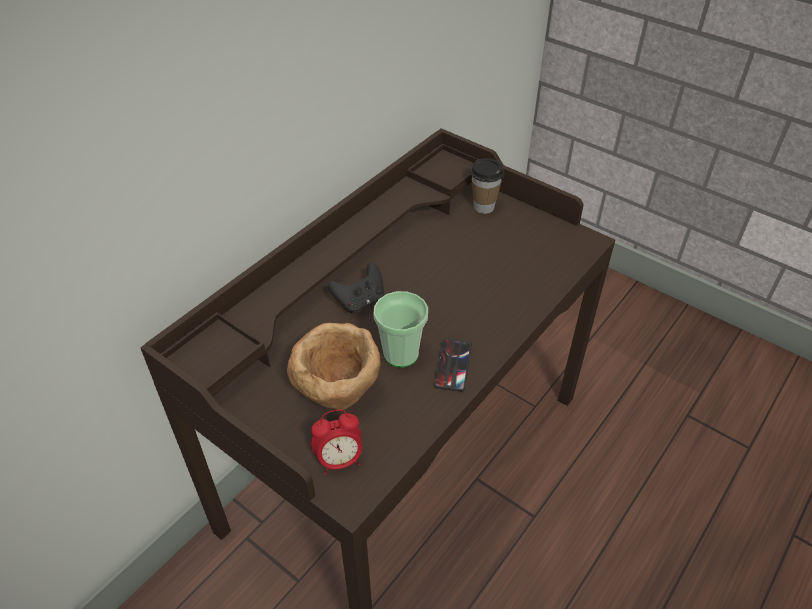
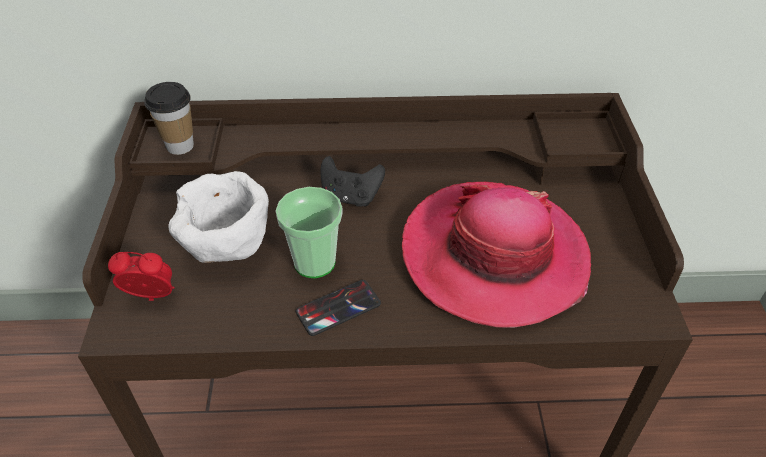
camera: 50 degrees right, 0 degrees up
brown bowl [287,323,381,410] -> white bowl [169,171,269,263]
alarm clock [311,409,362,475] -> alarm clock turned 150 degrees clockwise [108,252,175,301]
cup [470,158,504,214] -> cup moved to [144,82,194,155]
none -> hat [402,181,591,328]

